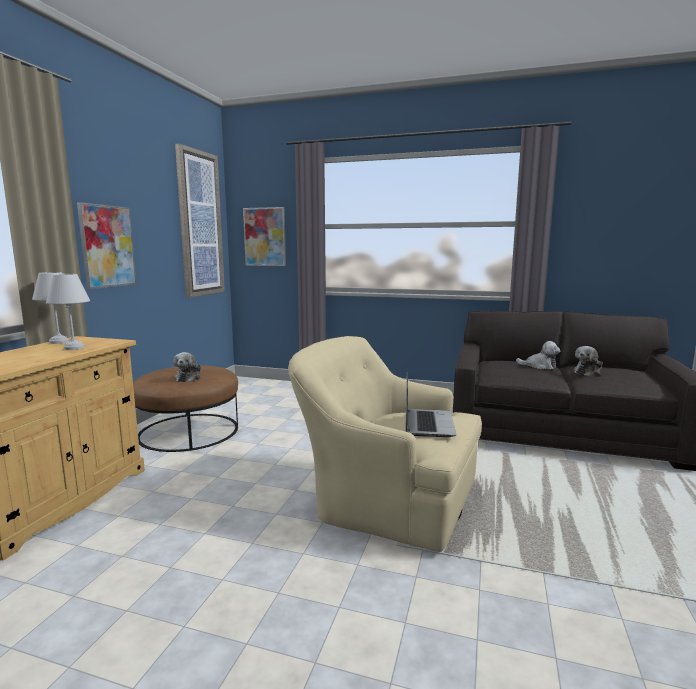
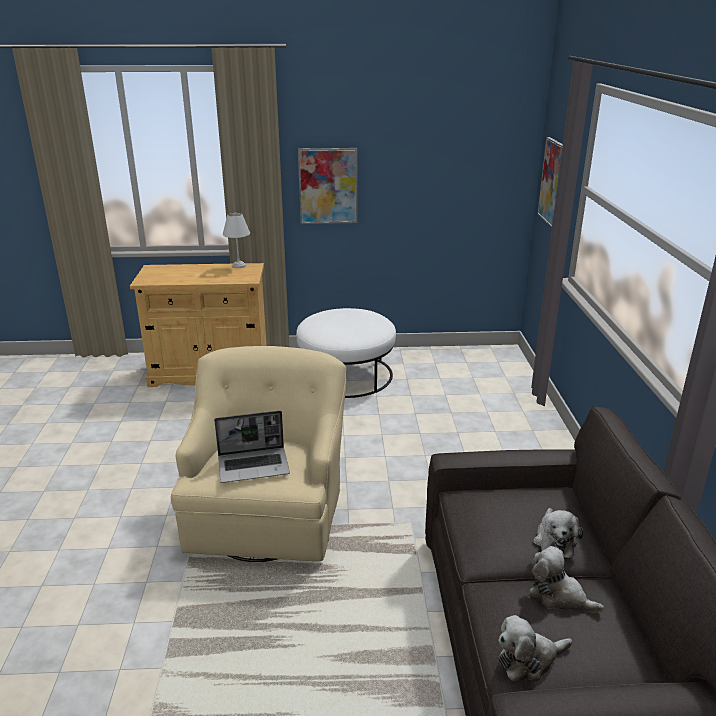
camera: 70 degrees right, 15 degrees up
white table lamp [46,274,90,350] -> none
brown ottoman [133,365,238,452] -> white ottoman [296,308,396,398]
plush toy [174,352,201,382] -> plush toy moved to [498,615,572,681]
picture [175,144,225,297] -> none

